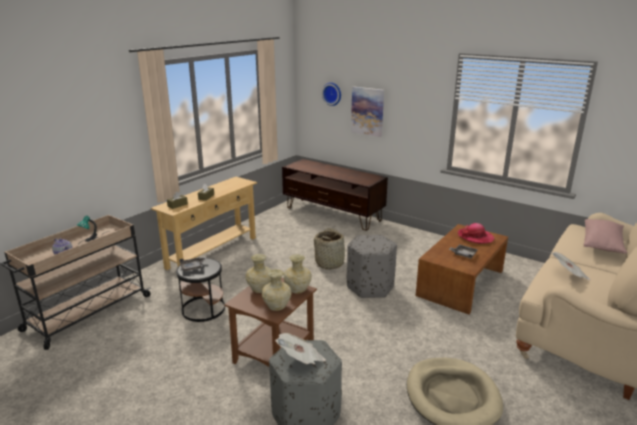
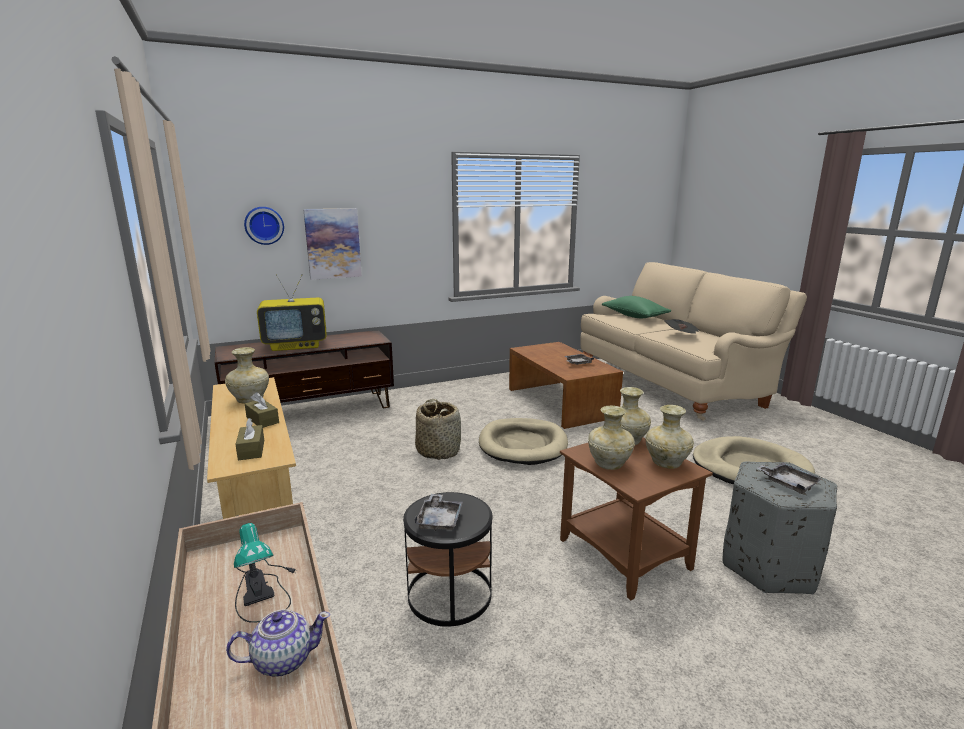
camera: 60 degrees left, 5 degrees down
newspaper [275,333,326,364] -> grey tray [757,462,822,494]
grey ottoman [347,235,397,298] -> beige dog bed [479,418,568,465]
hat [458,223,494,244] -> none
pink pillow [584,219,627,254] -> green pillow [602,296,671,318]
none -> beige vase [225,347,269,403]
none -> television [257,274,327,351]

